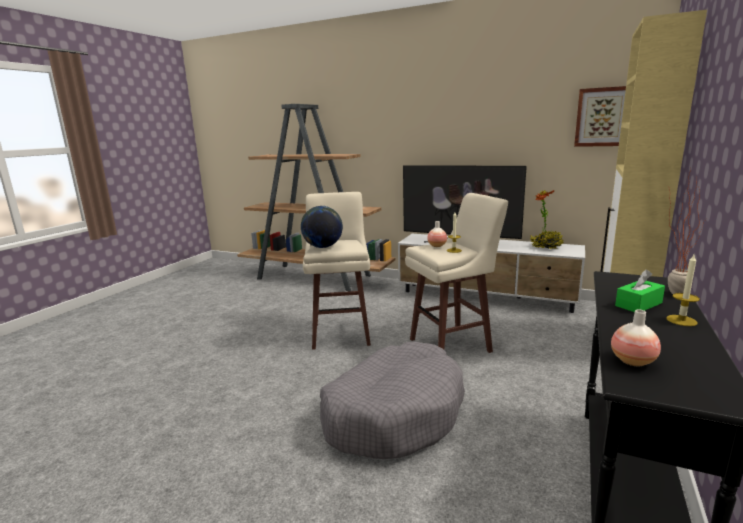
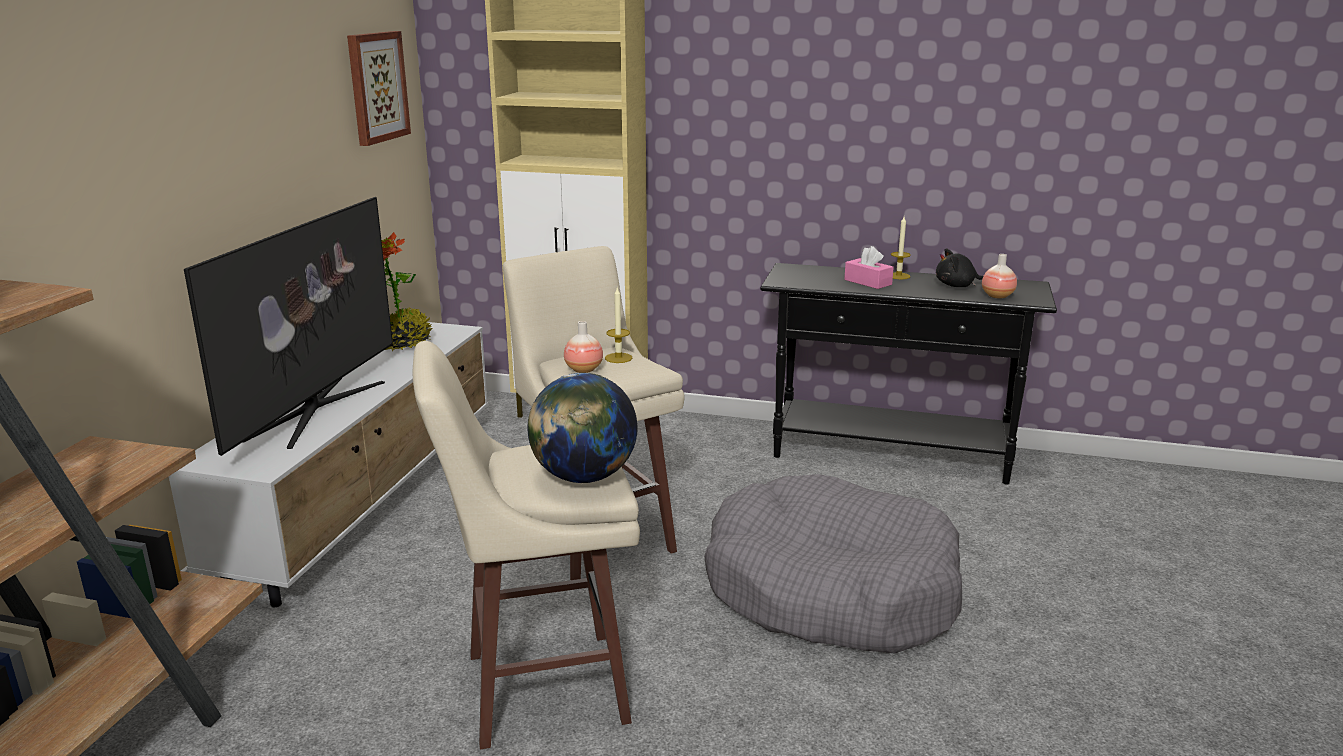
camera: 100 degrees left, 5 degrees up
green tissue box [615,270,665,312] -> pink tissue box [844,246,894,289]
potted plant [668,169,707,294] -> none
none -> black plush toy [936,248,983,287]

